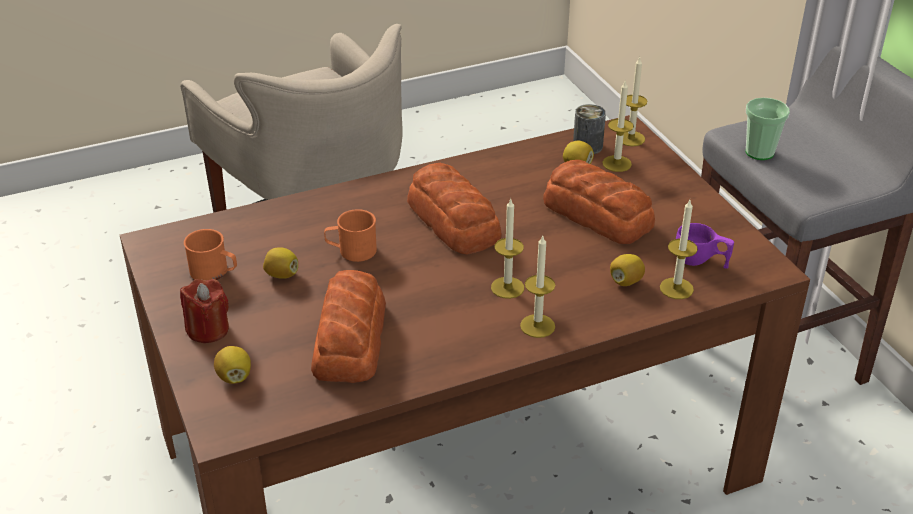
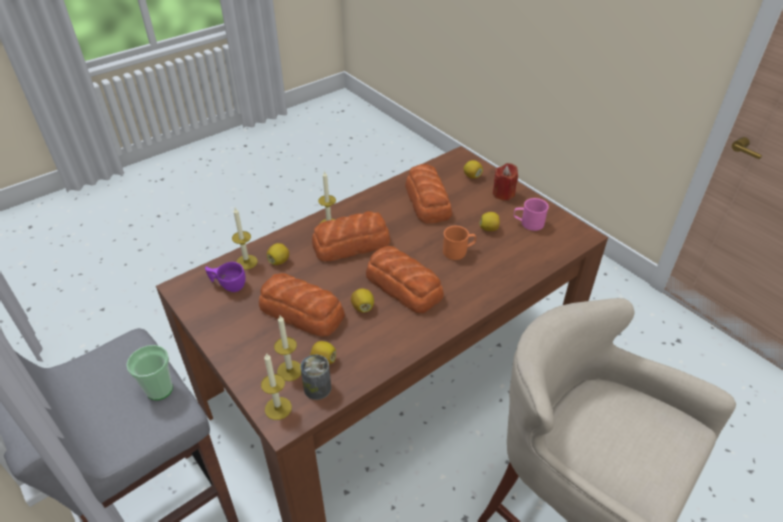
camera: 165 degrees right, 5 degrees up
orange mug [184,229,237,280] -> pink mug [514,198,549,231]
candle [491,199,524,299] -> bread [312,211,390,262]
none -> lemon [351,289,374,313]

